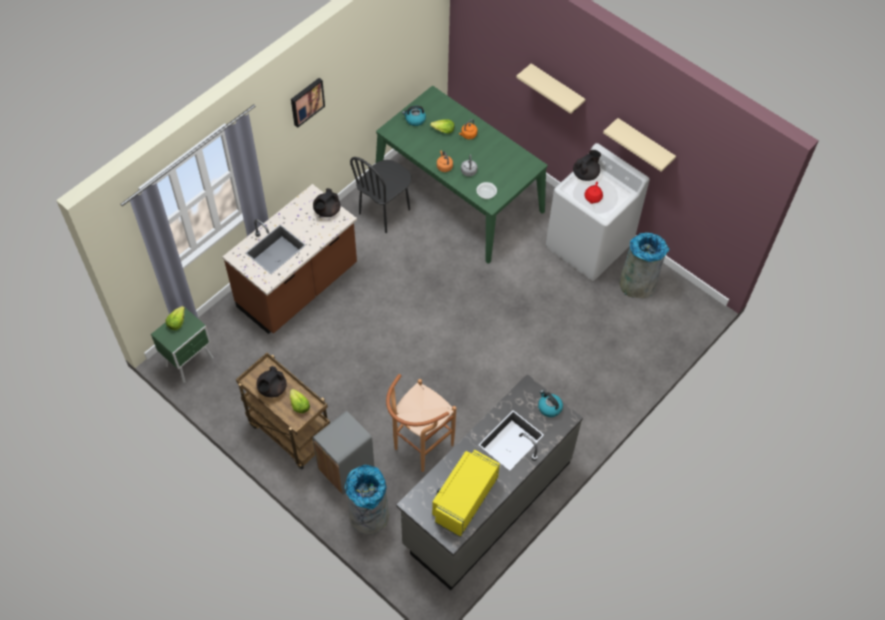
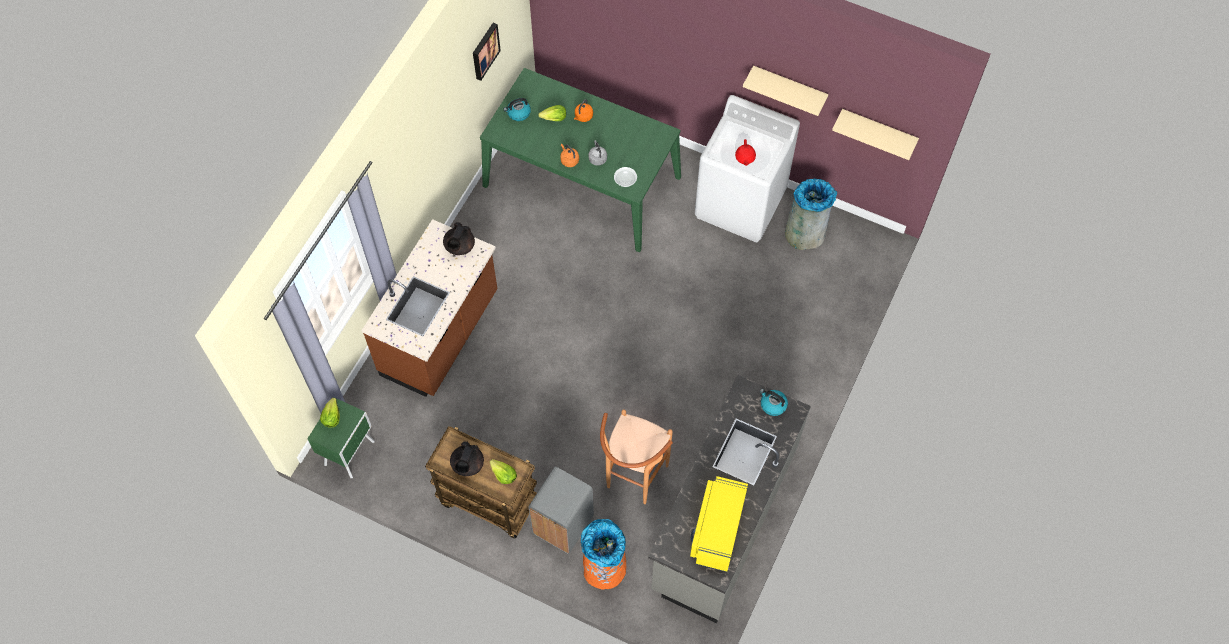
camera: 15 degrees left, 5 degrees up
picture [291,78,325,128] -> picture moved to [473,23,501,81]
grey trash can [345,465,389,534] -> orange trash can [581,519,626,590]
black chair [350,157,411,233] -> none
beige shelf [516,63,585,114] -> beige shelf moved to [832,109,919,160]
black teapot [573,150,601,181] -> none

